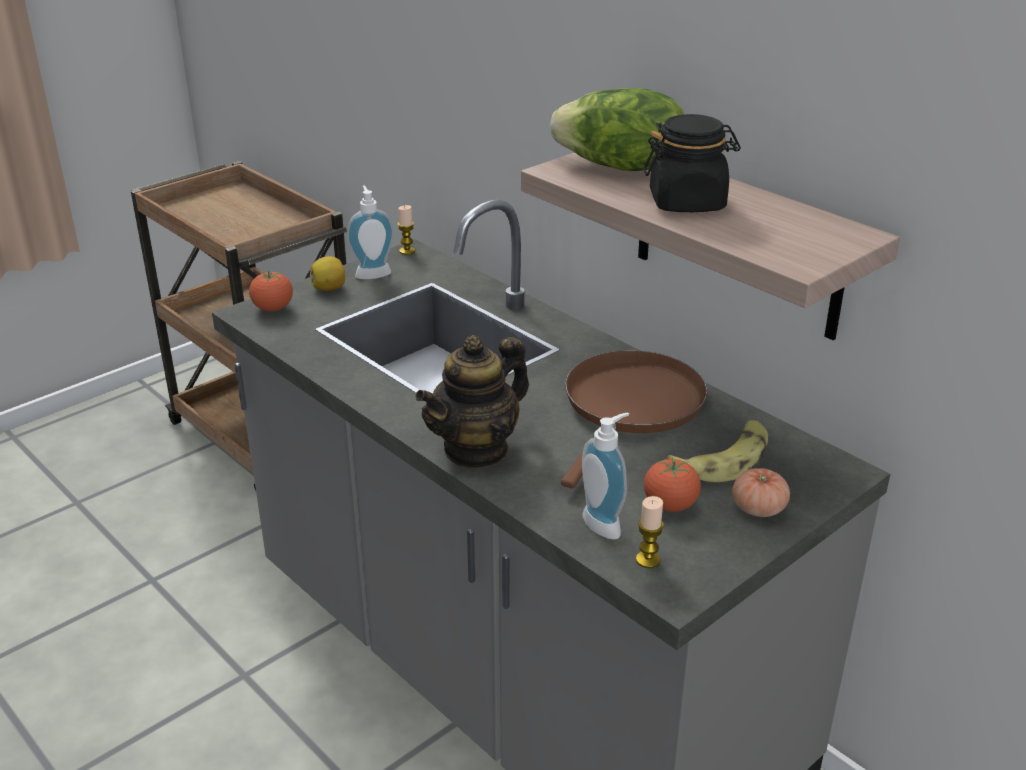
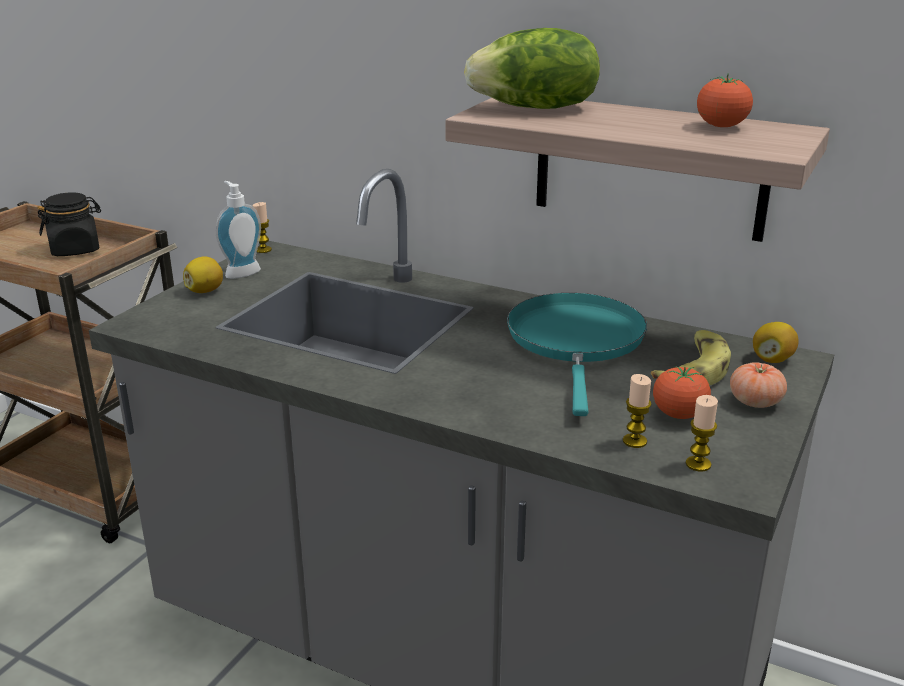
camera: 20 degrees left, 5 degrees down
tomato [249,270,293,311] -> tomato moved to [697,74,753,127]
teapot [415,335,529,469] -> none
brown frying pan [561,350,707,489] -> turquoise frying pan [507,293,647,416]
soap dispenser [582,412,629,539] -> candle [623,374,651,448]
black jar [644,114,741,212] -> black jar moved to [37,192,101,256]
none -> lemon [753,322,799,363]

